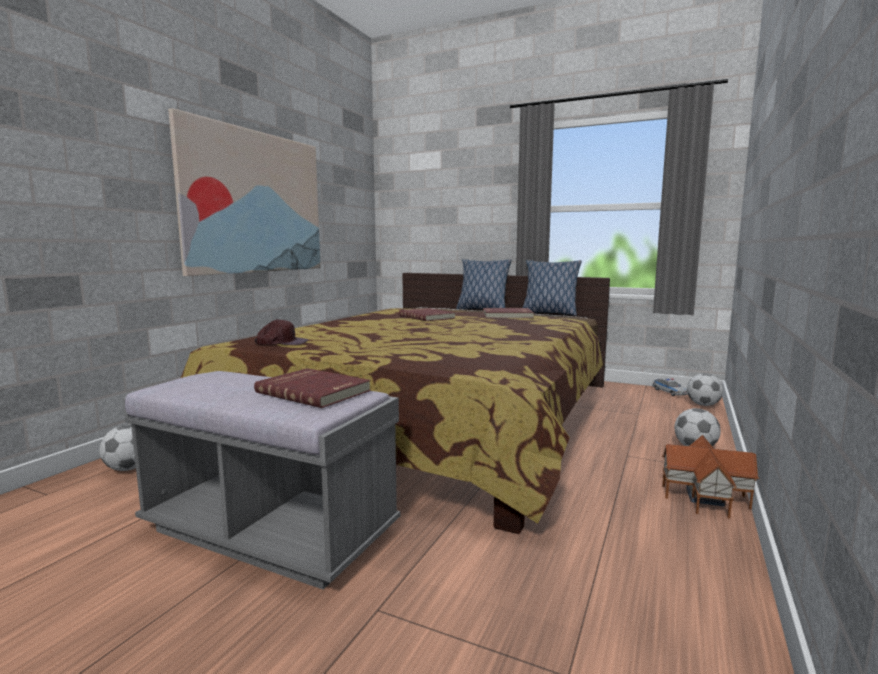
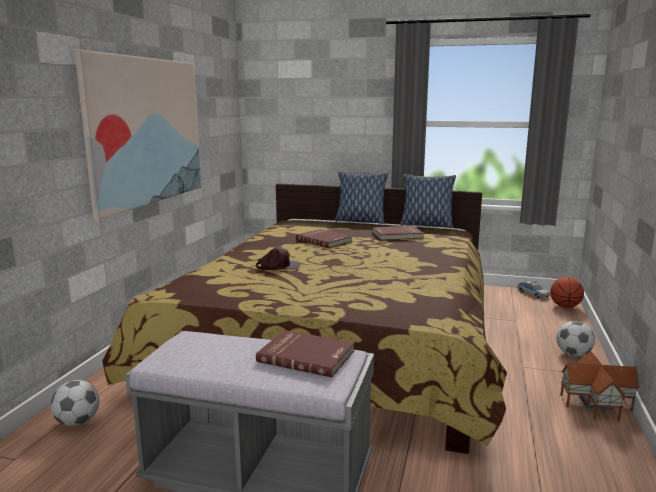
camera: 10 degrees left, 5 degrees up
brown cap [255,319,308,345] -> brown cap moved to [256,247,300,270]
football [687,373,724,406] -> basketball [550,277,584,308]

